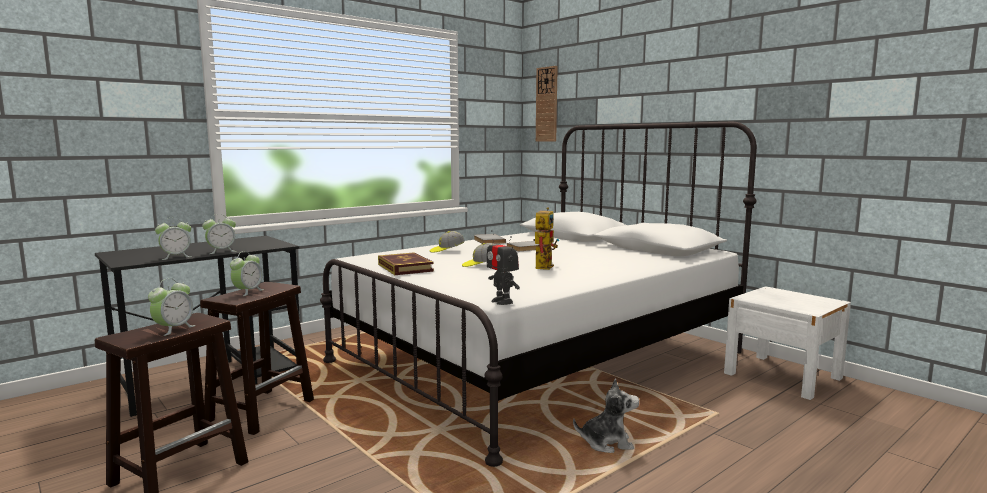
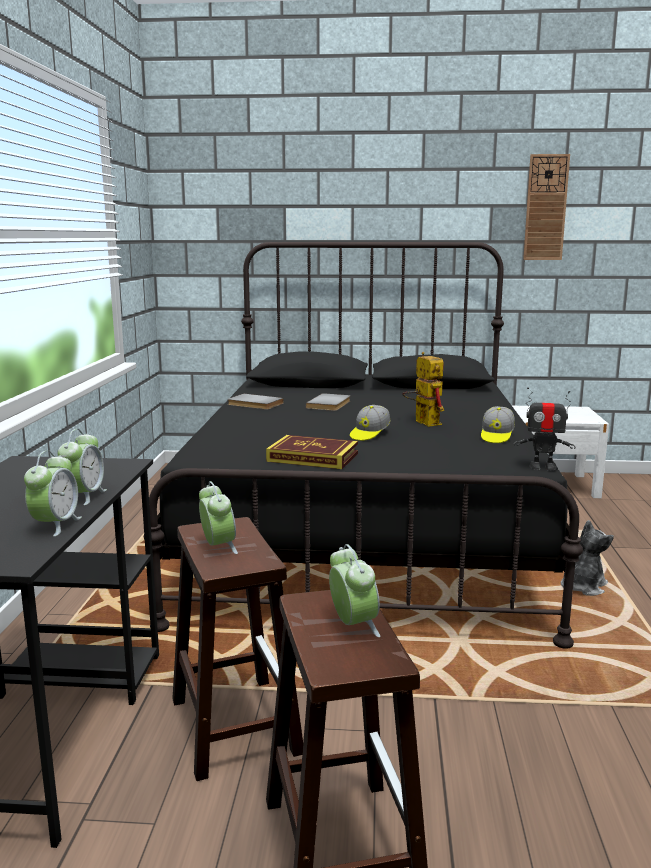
camera: 45 degrees left, 5 degrees up
white bed [320,122,757,467] -> black bed [144,242,583,649]
cap [430,231,465,253] -> cap moved to [481,406,515,443]
wall clock [536,66,558,141] -> wall clock moved to [523,154,570,260]

